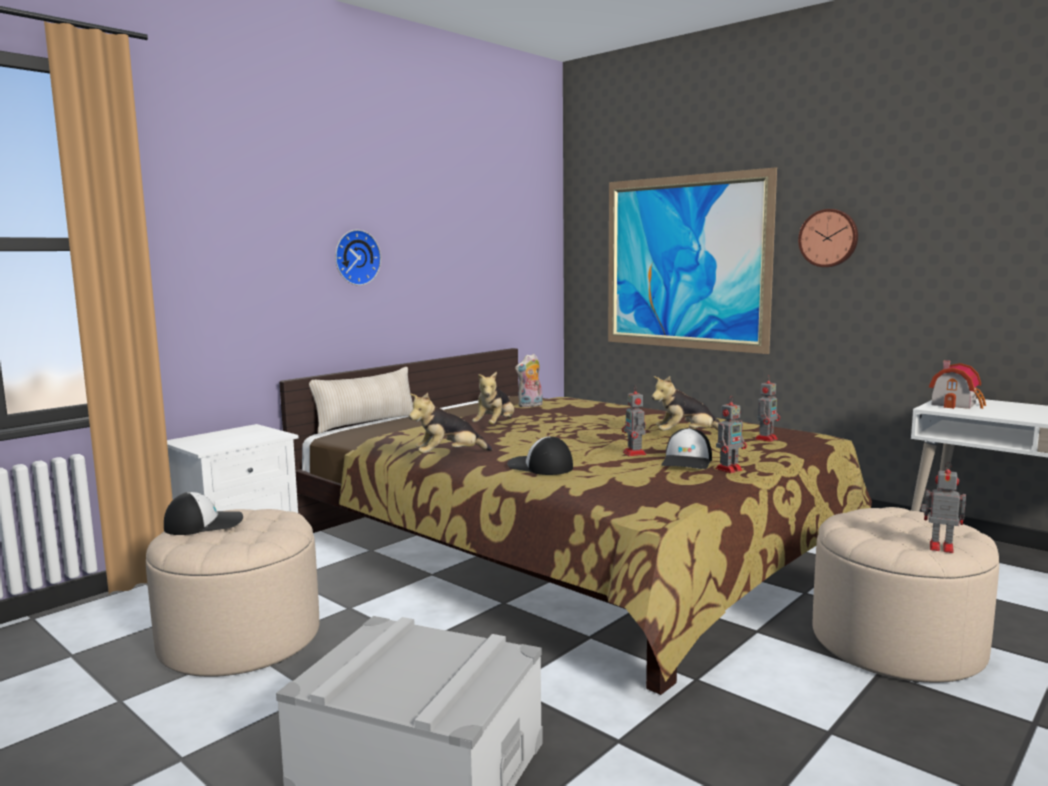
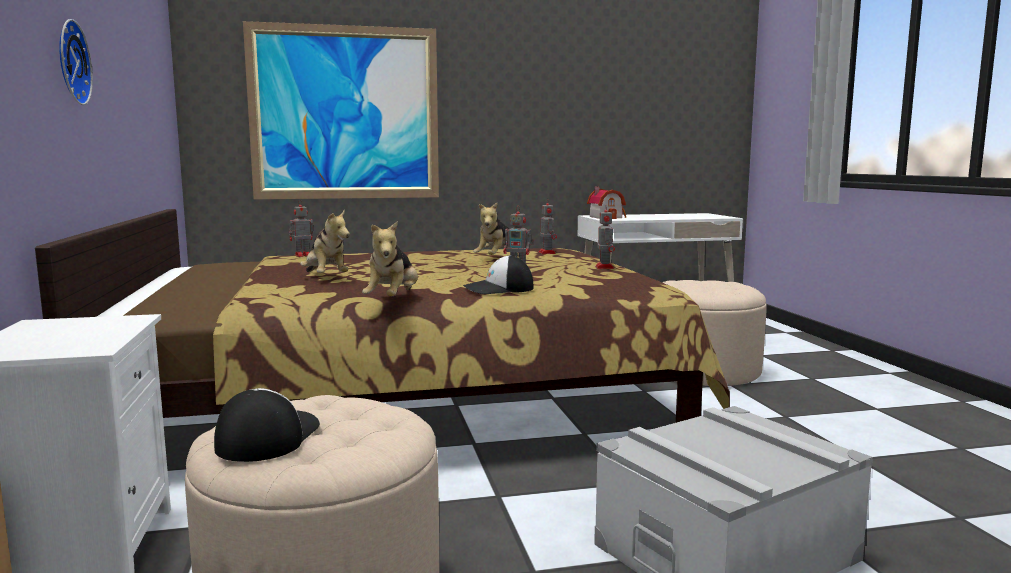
camera: 55 degrees left, 0 degrees up
beige pillow [309,367,413,434] -> none
plush toy [515,354,543,407] -> none
cap [661,428,712,469] -> none
wall clock [798,209,858,267] -> none
toy robot [921,462,966,553] -> toy robot moved to [289,200,313,257]

